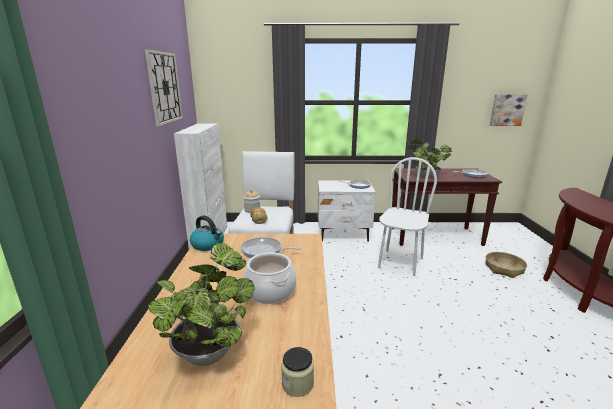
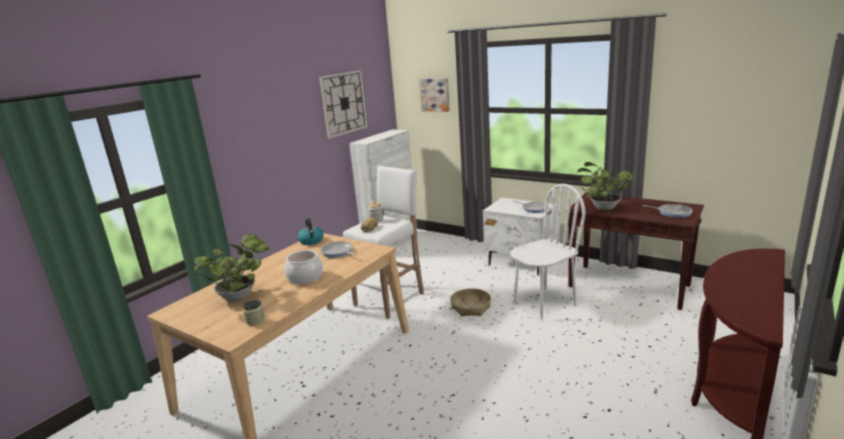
camera: 35 degrees right, 0 degrees up
basket [485,252,527,278] -> basket moved to [450,288,491,317]
picture [490,94,527,126] -> picture moved to [419,78,450,112]

